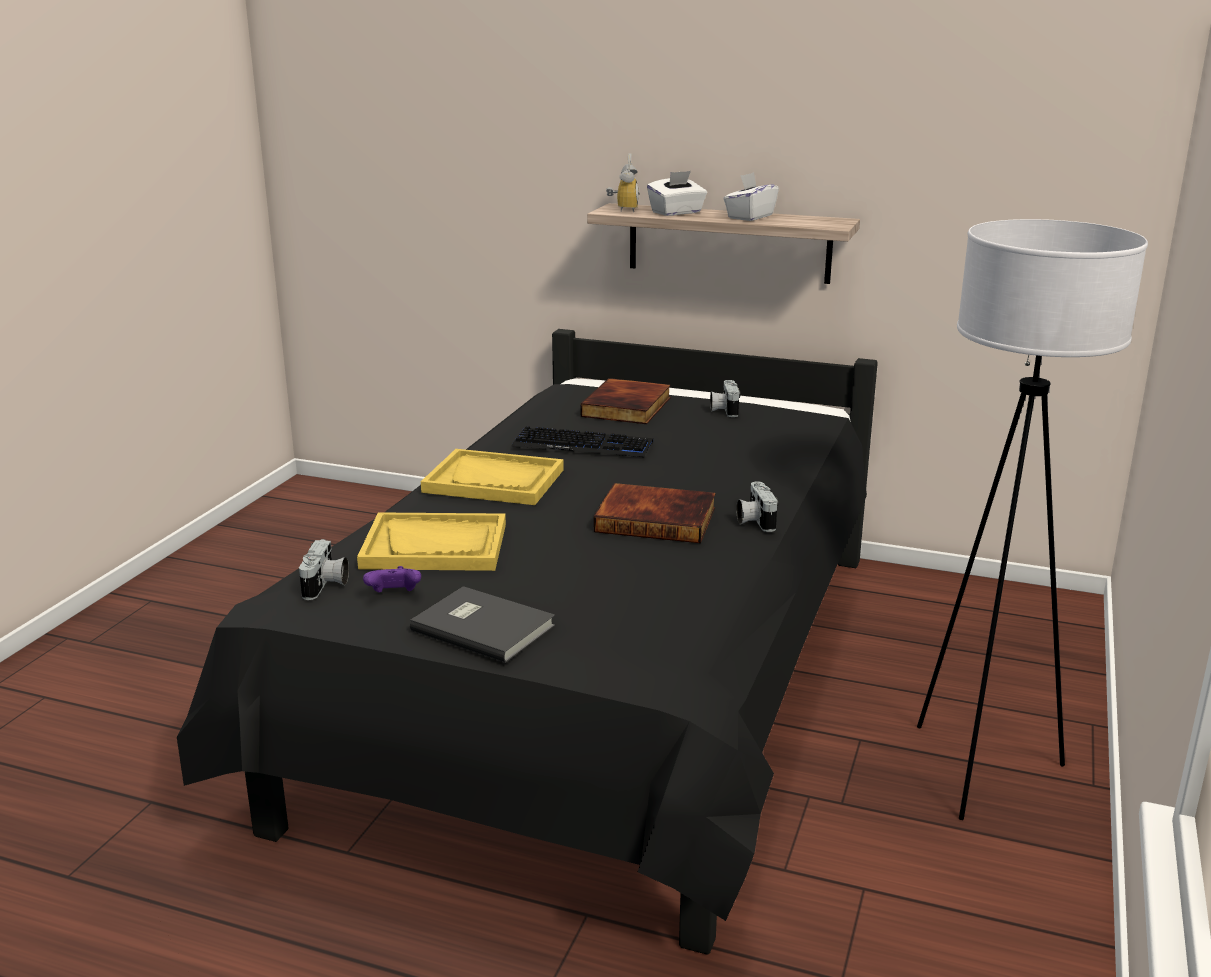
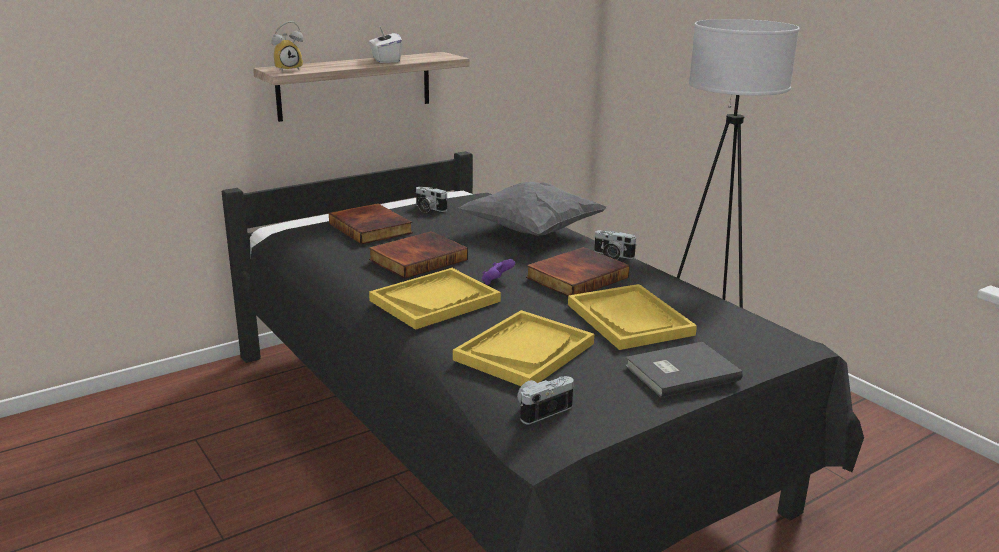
camera: 55 degrees left, 0 degrees up
camera [299,539,349,600] -> camera turned 75 degrees counterclockwise [517,376,574,425]
purple game controller [363,566,421,593] -> purple game controller moved to [482,259,515,285]
keyboard [511,426,653,457] -> book [369,231,468,279]
alarm clock [606,153,640,212] -> alarm clock turned 105 degrees clockwise [272,21,303,72]
white tissue box [647,171,707,216] -> none
none -> grey pillow [458,182,606,236]
none -> yellow tray [568,284,697,350]

